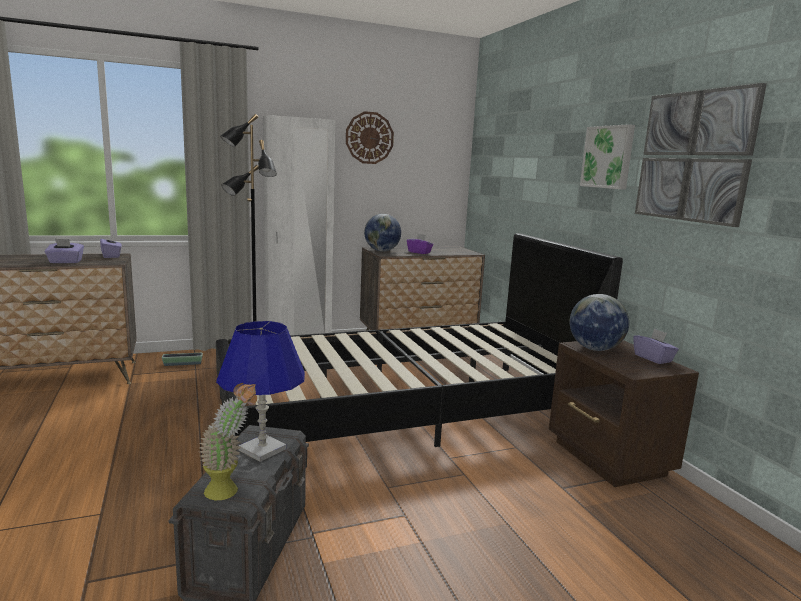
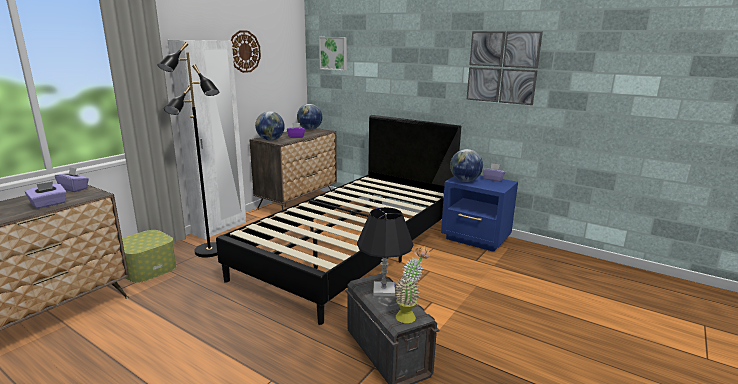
camera: 35 degrees left, 5 degrees up
planter [162,353,203,366] -> storage box [122,230,176,283]
blue table lamp [216,321,305,462] -> black table lamp [357,207,414,296]
brown nightstand [549,340,699,487] -> blue nightstand [441,175,518,252]
picture [580,124,635,190] -> picture moved to [319,37,347,71]
none -> globe [297,104,322,130]

